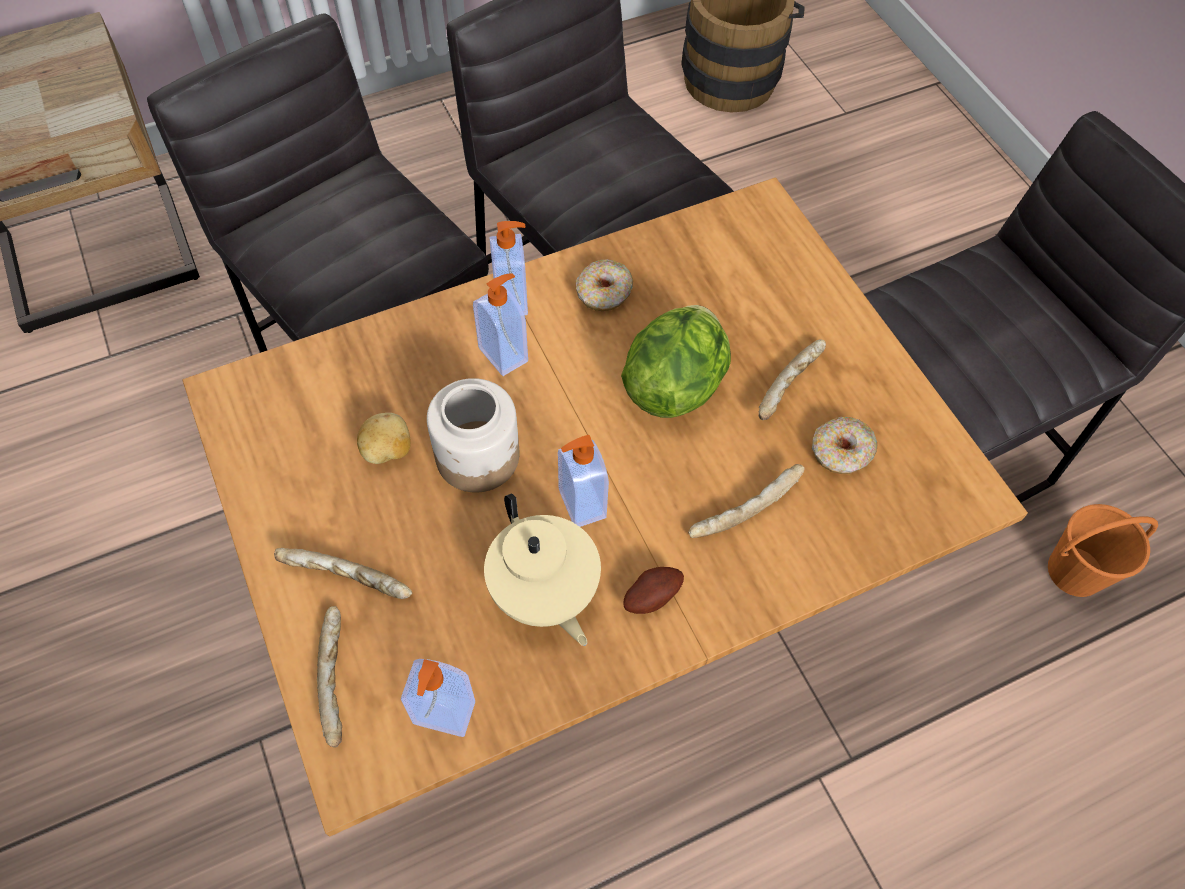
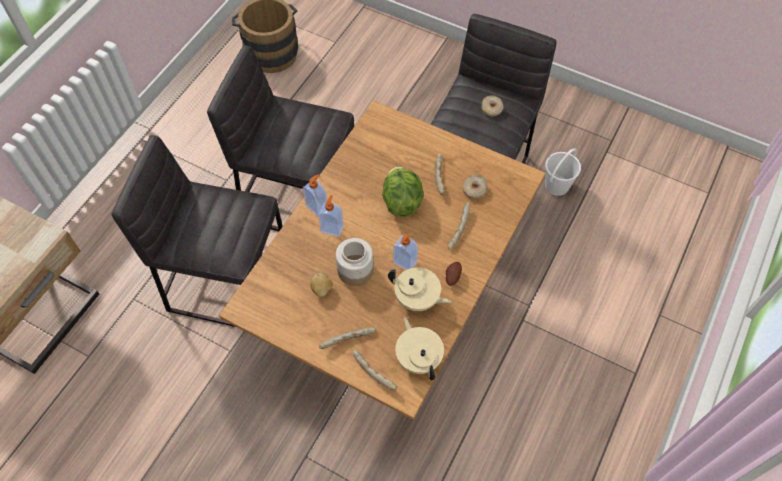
camera: 35 degrees left, 0 degrees up
soap dispenser [401,659,475,737] -> beige teapot [395,317,444,380]
donut [576,259,633,311] -> donut moved to [481,95,504,117]
orange bucket [1048,504,1158,597] -> white bucket [545,148,581,196]

